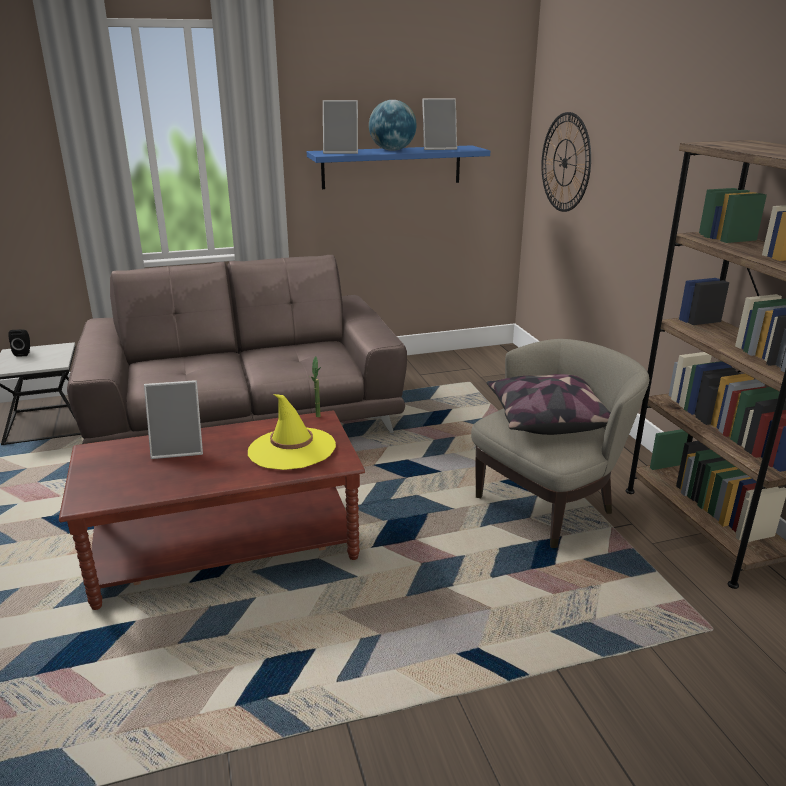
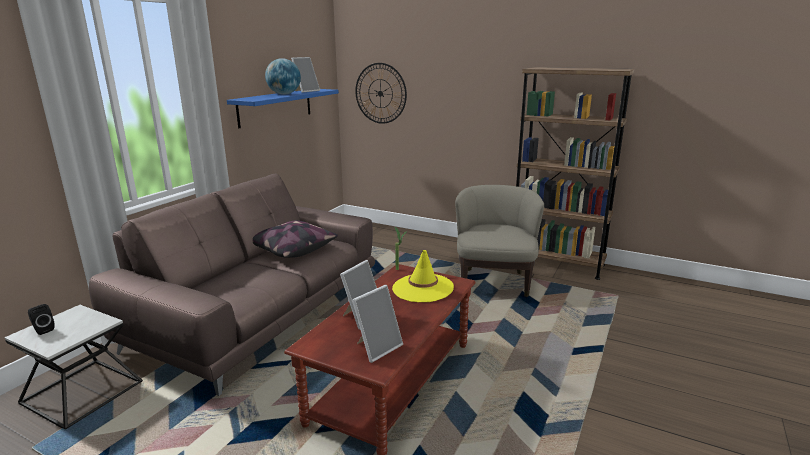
camera: 45 degrees left, 5 degrees down
picture frame [323,100,358,154] -> picture frame moved to [352,285,403,363]
pillow [486,374,611,435] -> pillow moved to [252,220,338,258]

